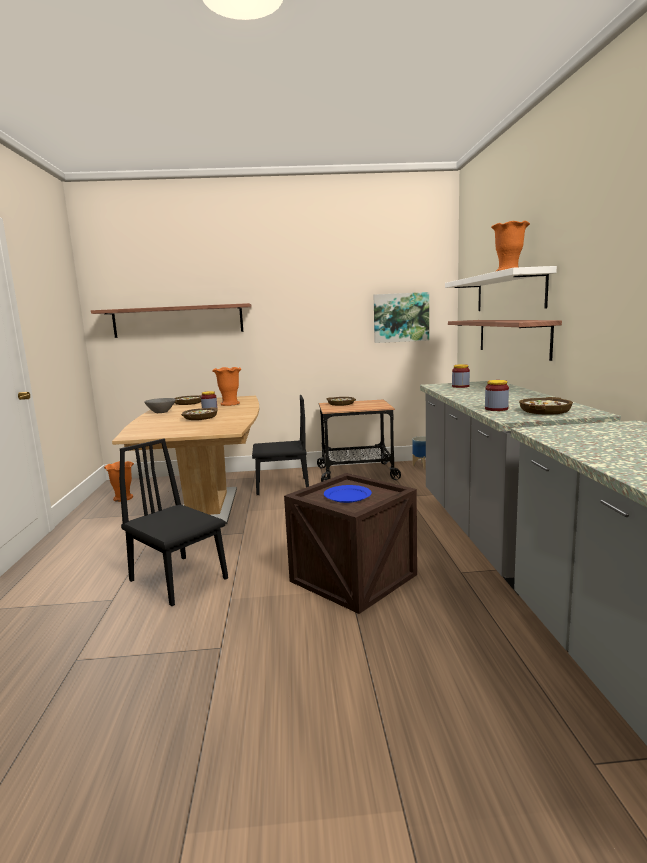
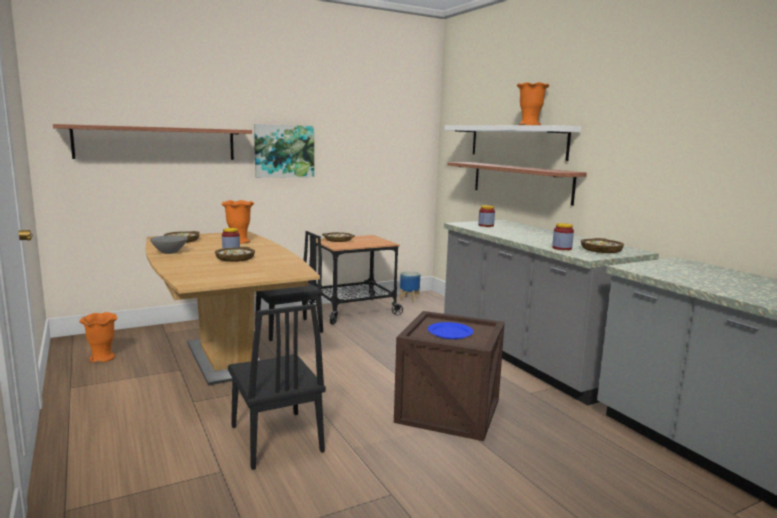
camera: 25 degrees left, 0 degrees up
black chair [119,438,228,606] -> black chair turned 135 degrees counterclockwise [228,304,326,470]
picture [374,292,429,343] -> picture moved to [254,124,314,178]

